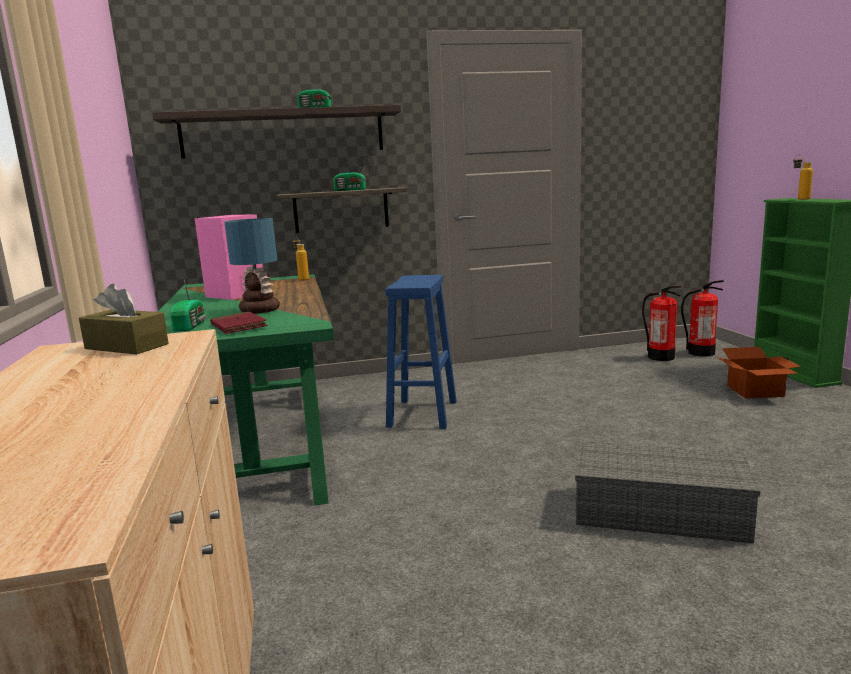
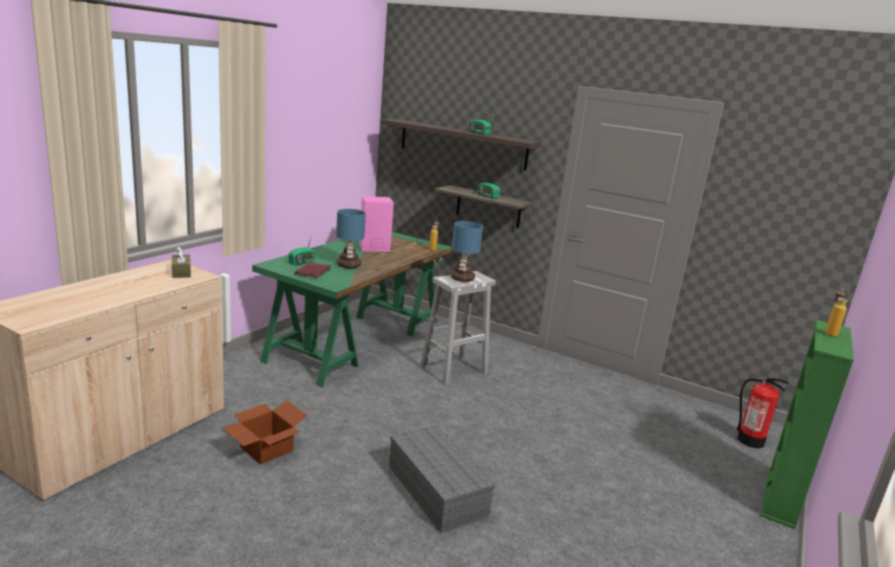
camera: 40 degrees right, 5 degrees up
blue stool [385,275,457,429] -> white stool [420,271,496,385]
fire extinguisher [642,286,682,361] -> none
cardboard box [718,347,801,399] -> cardboard box moved to [223,400,308,465]
none -> table lamp [451,221,483,282]

